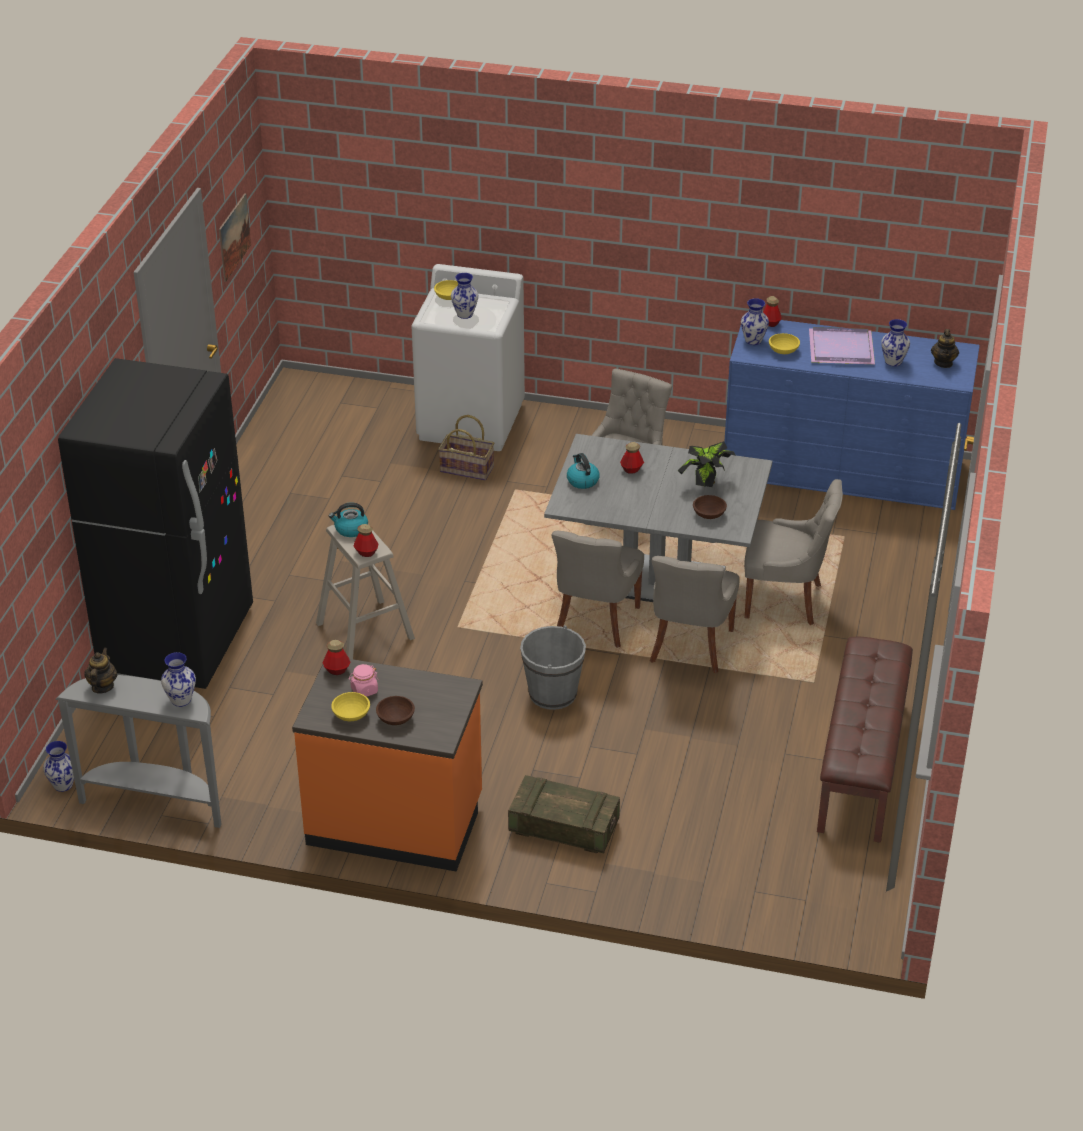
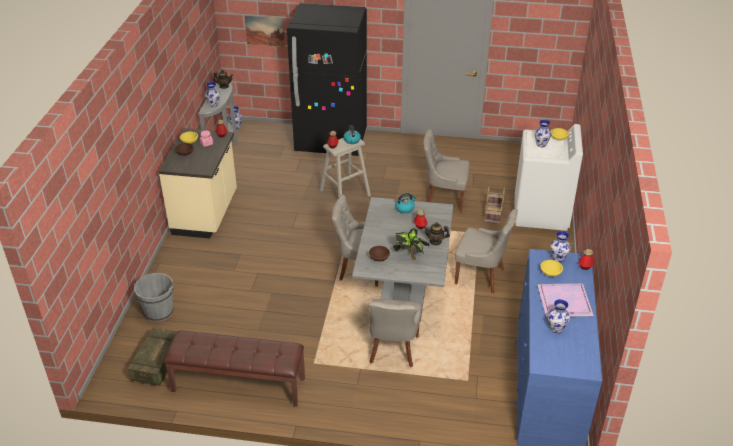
camera: 85 degrees right, 0 degrees up
picture [219,193,251,282] -> picture moved to [245,15,285,47]
orange counter [292,659,483,872] -> beige counter [158,128,237,239]
crate [508,775,620,853] -> crate moved to [128,327,177,386]
grey bucket [520,625,586,710] -> grey bucket moved to [134,273,173,322]
grey chair [650,556,740,673] -> grey chair moved to [424,129,470,213]
teapot [931,329,959,368] -> teapot moved to [423,222,450,245]

